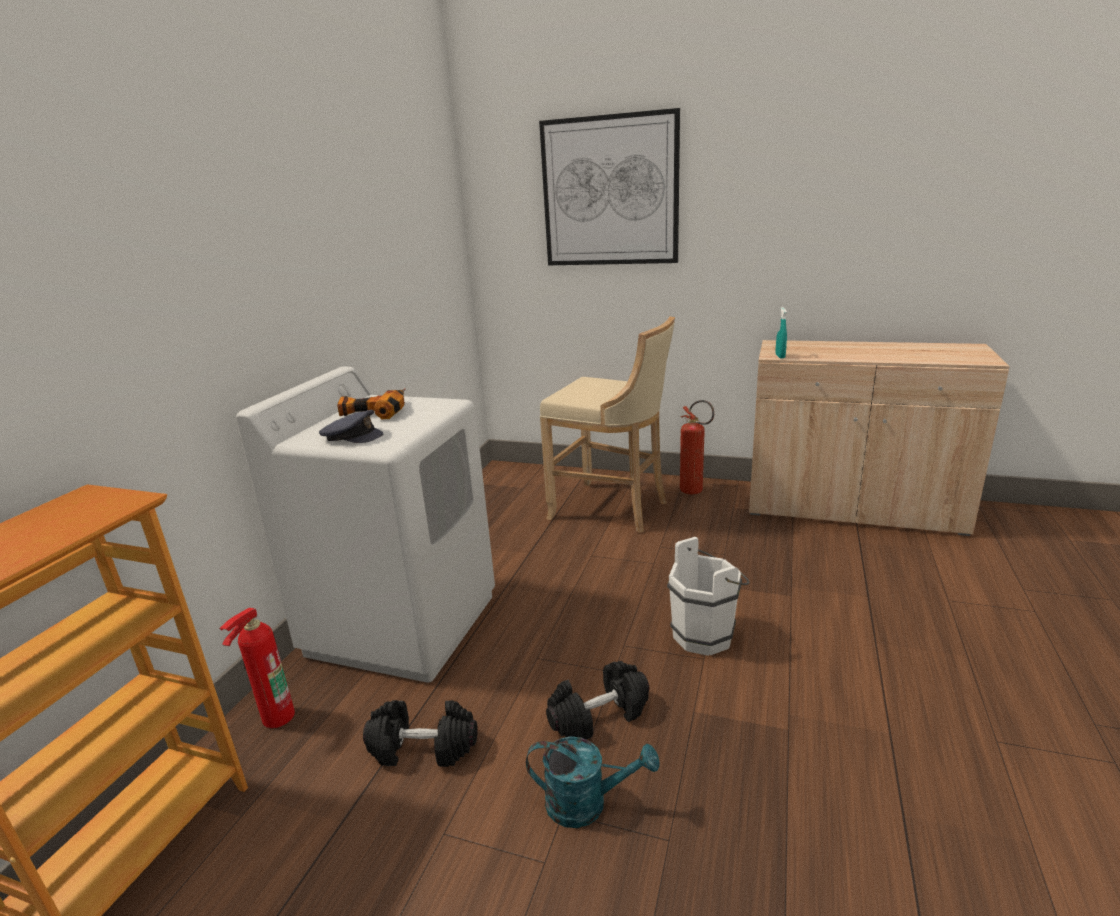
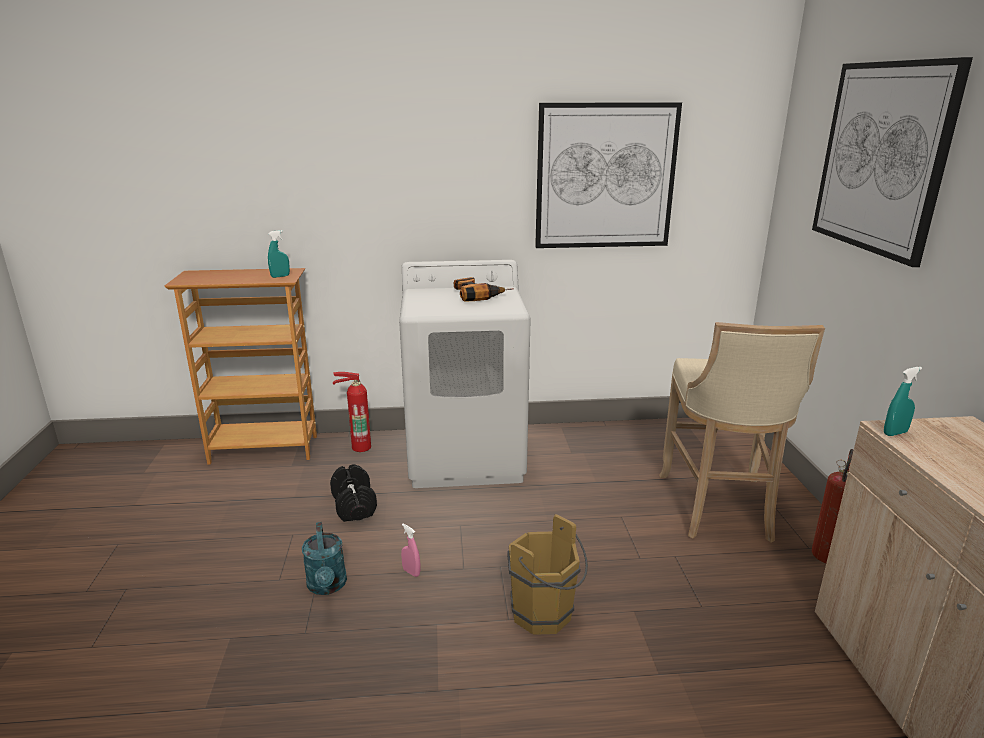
camera: 65 degrees right, 0 degrees up
grey cap [319,410,383,443] -> none
black dumbbell [546,661,649,740] -> pink spray bottle [401,524,420,577]
white bucket [667,537,750,656] -> brown bucket [507,514,588,634]
none -> turquoise spray bottle [268,230,290,278]
none -> picture [535,102,682,248]

